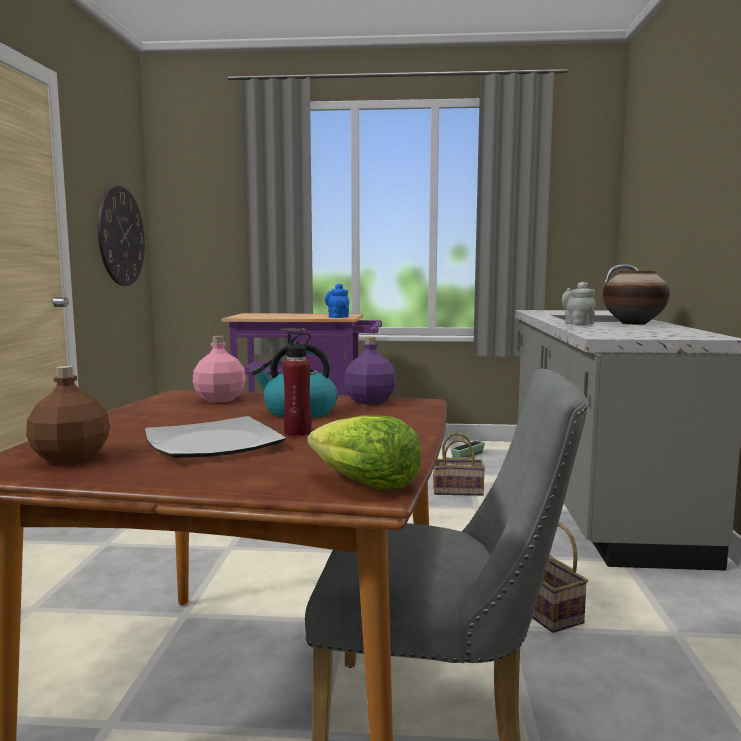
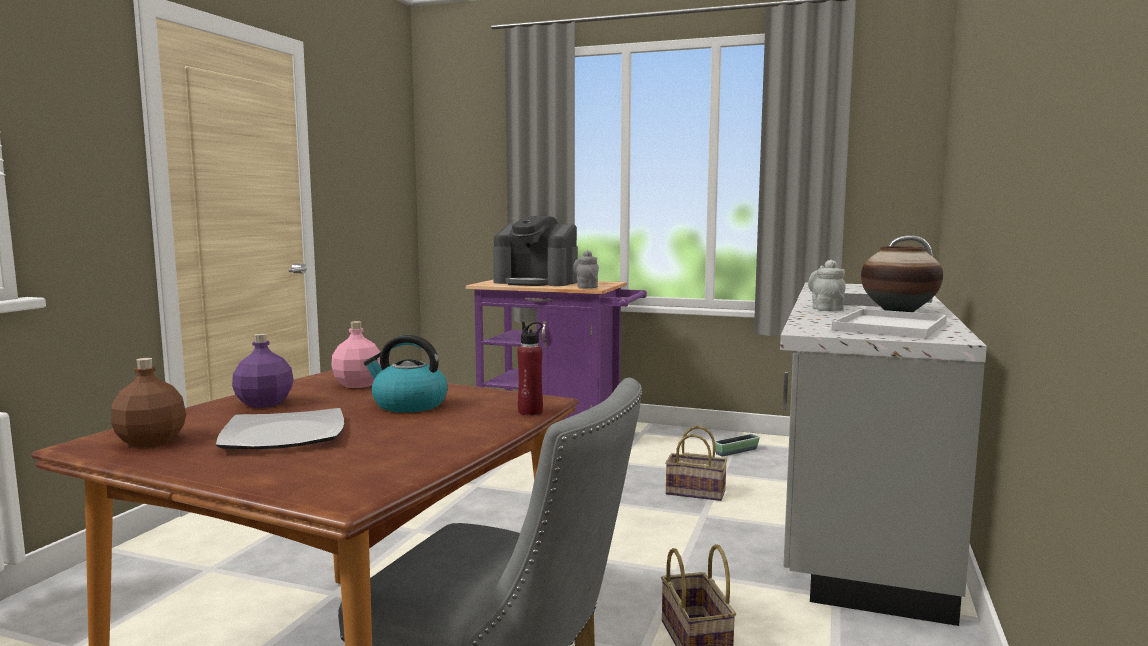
camera: 15 degrees right, 0 degrees up
wall clock [98,186,145,286] -> none
red bottle [283,333,311,436] -> red bottle moved to [517,322,543,416]
lettuce [308,415,421,490] -> none
blue teapot [325,283,349,318] -> grey teapot [573,250,599,289]
purple bottle [344,337,396,405] -> purple bottle moved to [232,333,294,408]
none -> coffee machine [493,216,578,286]
none -> white tray [832,309,947,339]

